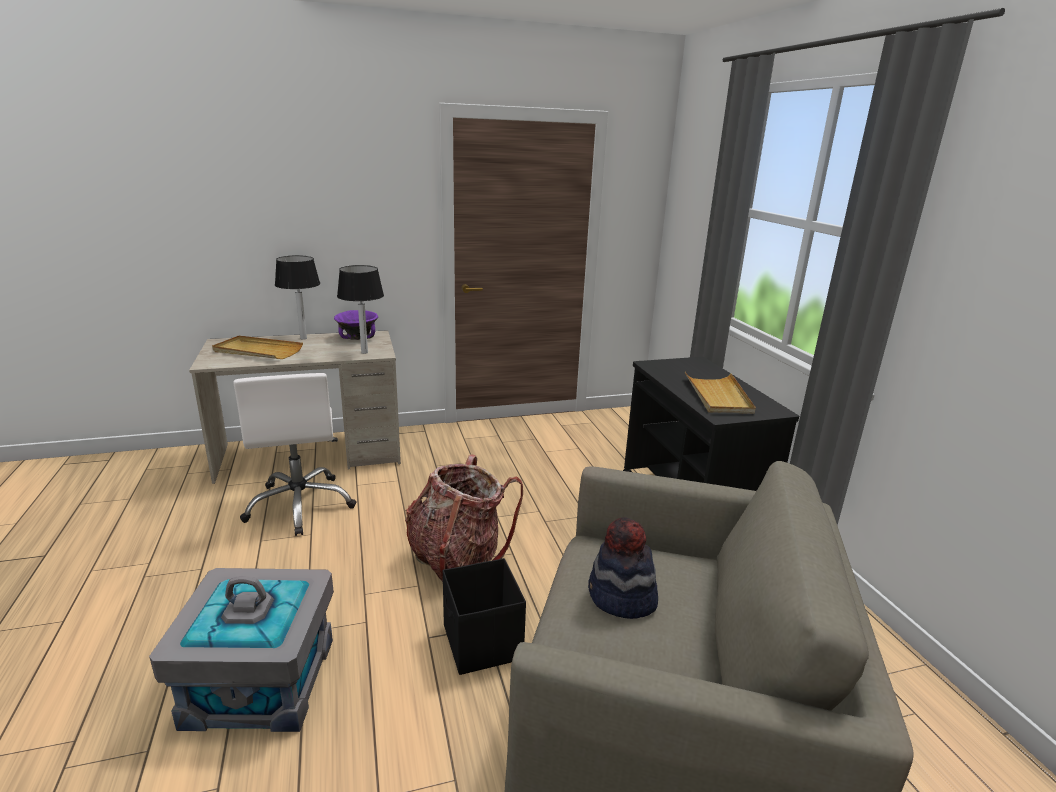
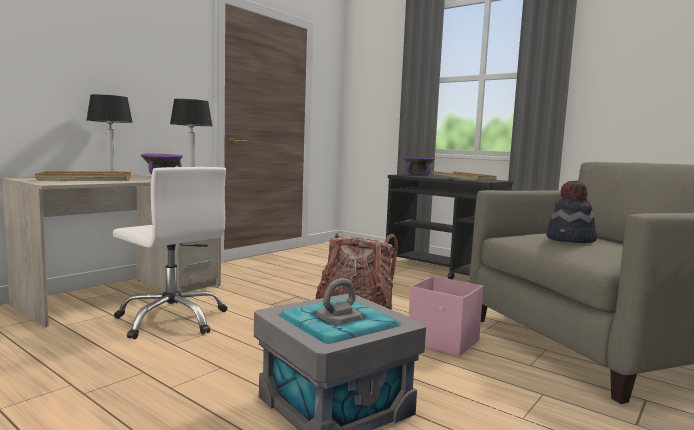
camera: 35 degrees left, 15 degrees down
black storage box [443,558,526,675] -> pink storage box [409,276,483,357]
none -> purple bowl [403,157,434,175]

